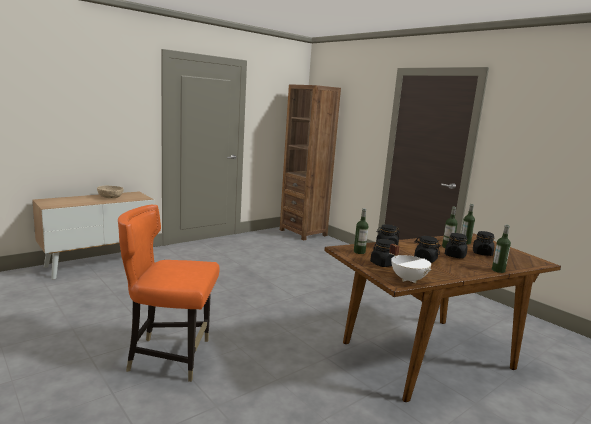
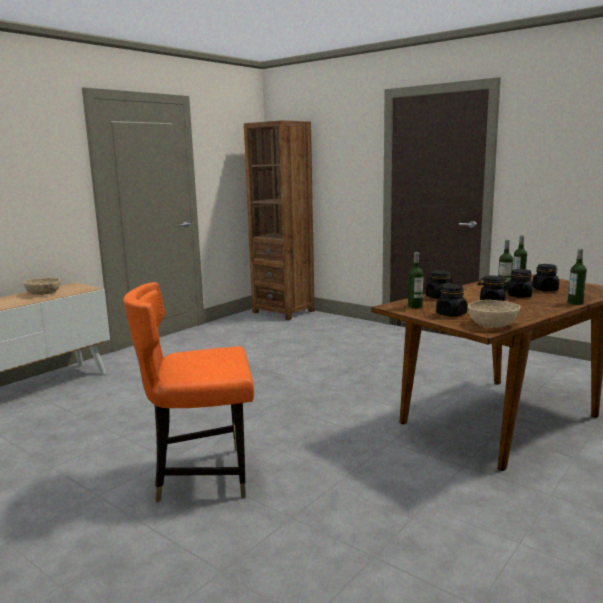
camera: 10 degrees left, 0 degrees up
white cooking pot [389,244,432,283] -> beige bowl [468,300,521,327]

